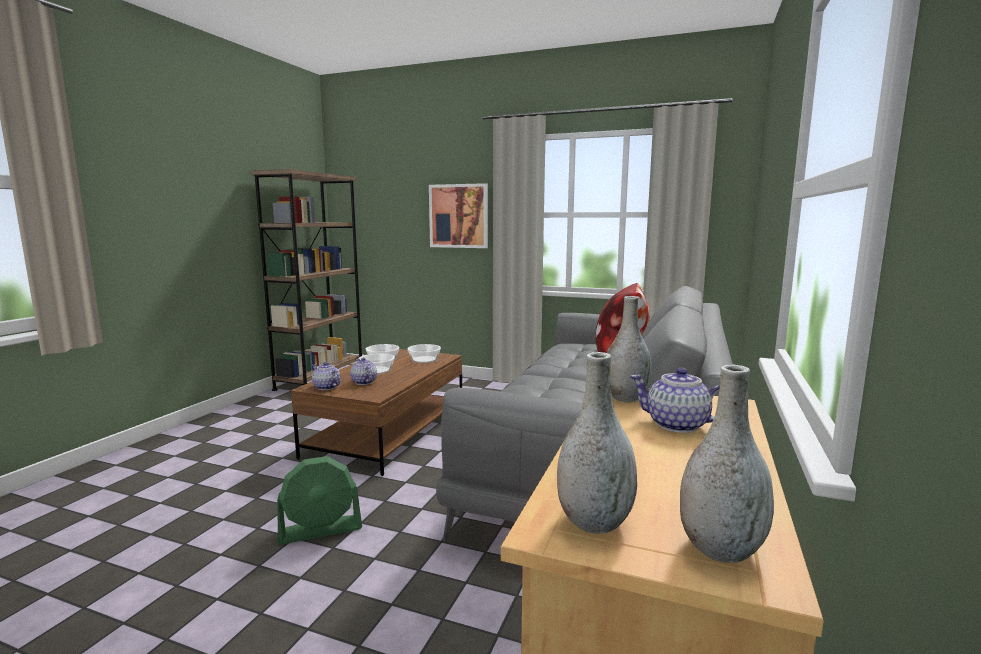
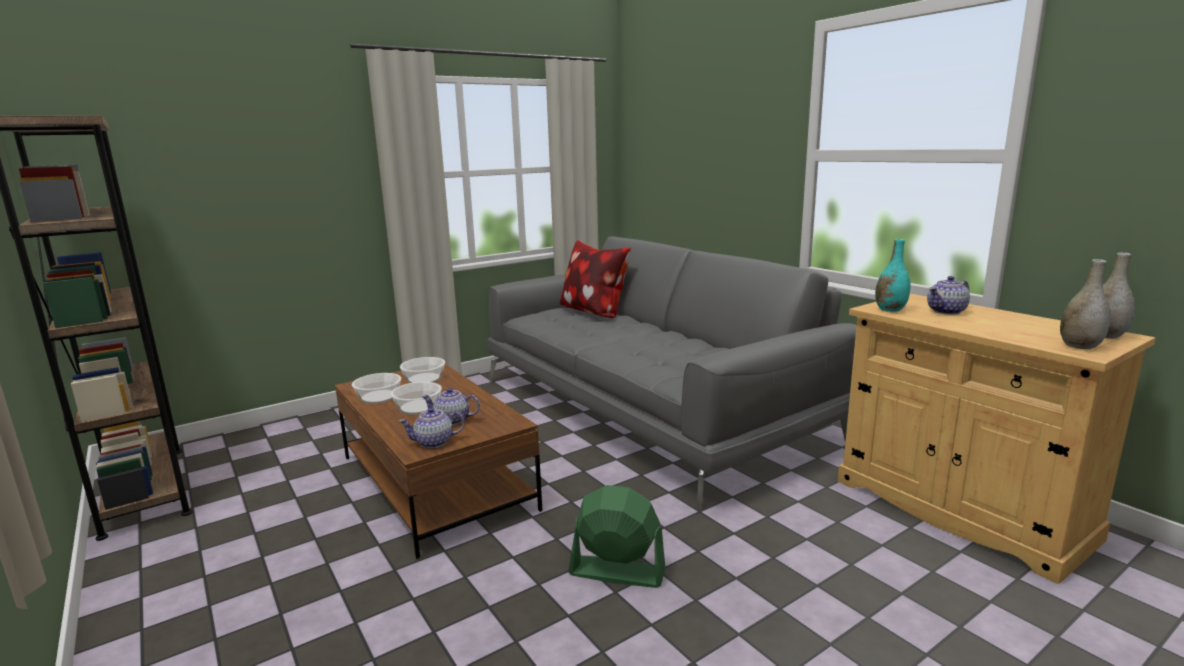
camera: 55 degrees left, 5 degrees up
green fan [277,456,362,544] -> green fan turned 90 degrees counterclockwise [568,485,666,588]
picture [429,183,488,248] -> none
grey vase [608,296,652,402] -> turquoise vase [875,239,910,312]

